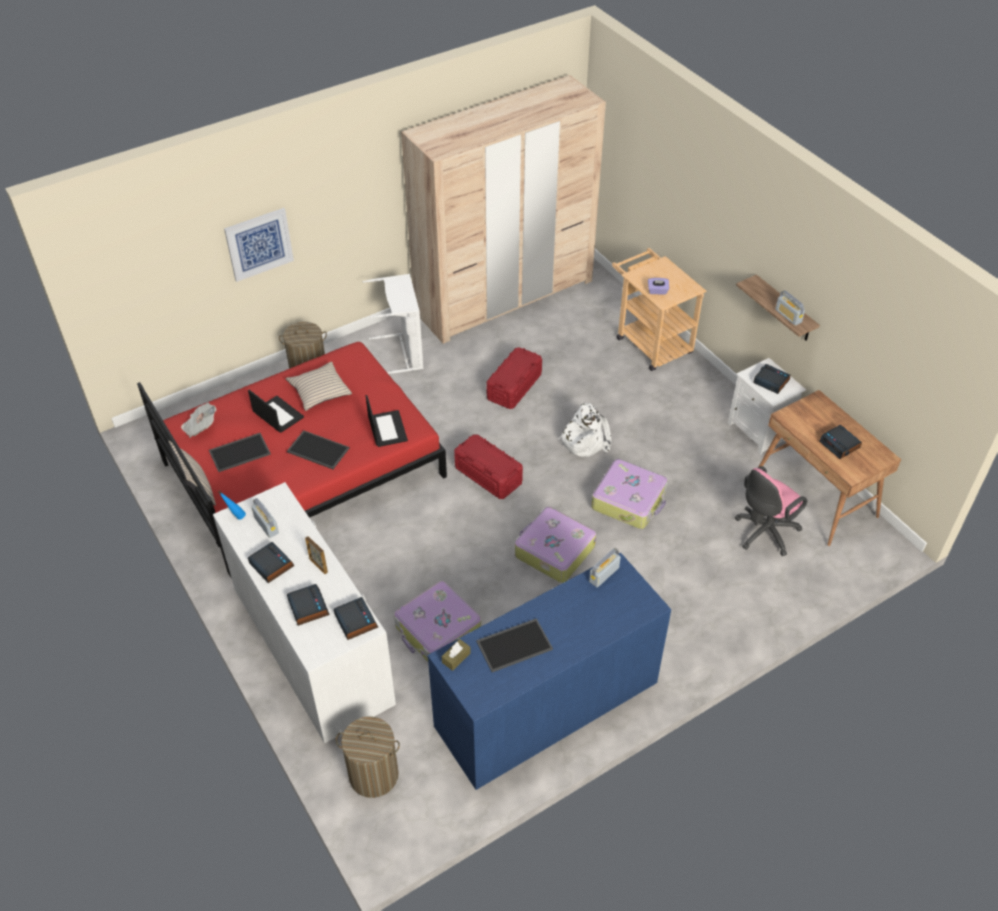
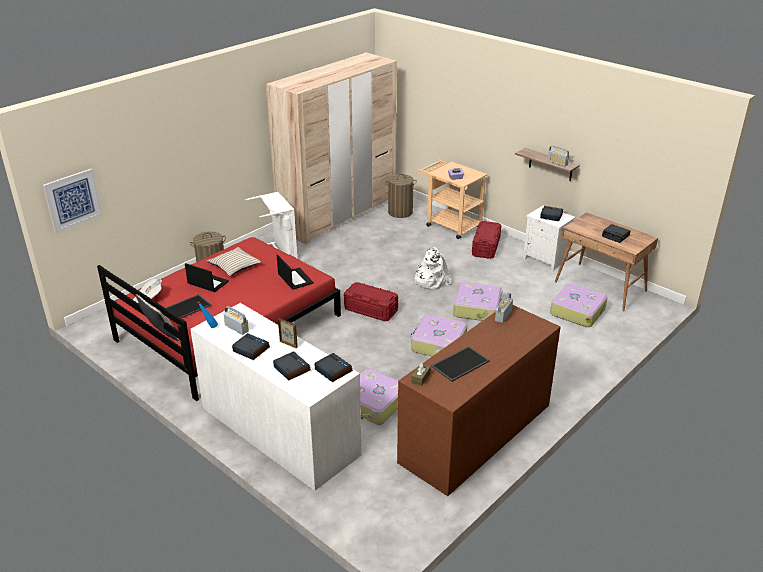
camera: 15 degrees left, 15 degrees down
picture [224,208,294,282] -> picture moved to [43,168,102,233]
tray [287,430,349,469] -> none
laundry basket [336,716,400,798] -> laundry basket moved to [385,174,417,218]
blue dresser [428,553,671,790] -> brown dresser [397,305,560,496]
red storage box [486,347,542,409] -> red storage box moved to [472,221,501,259]
pink office chair [735,466,807,556] -> suitcase [550,284,608,327]

